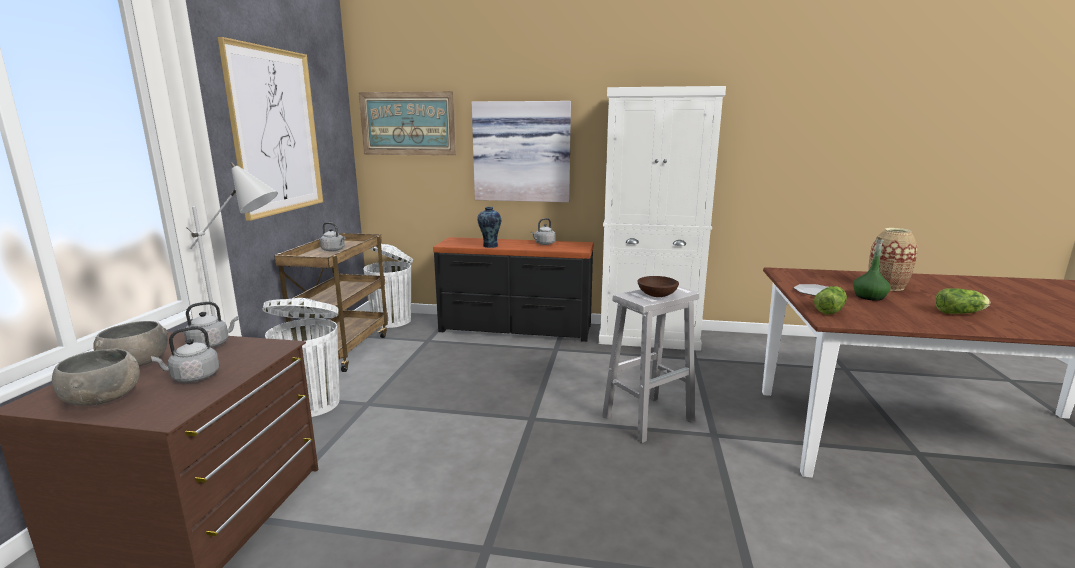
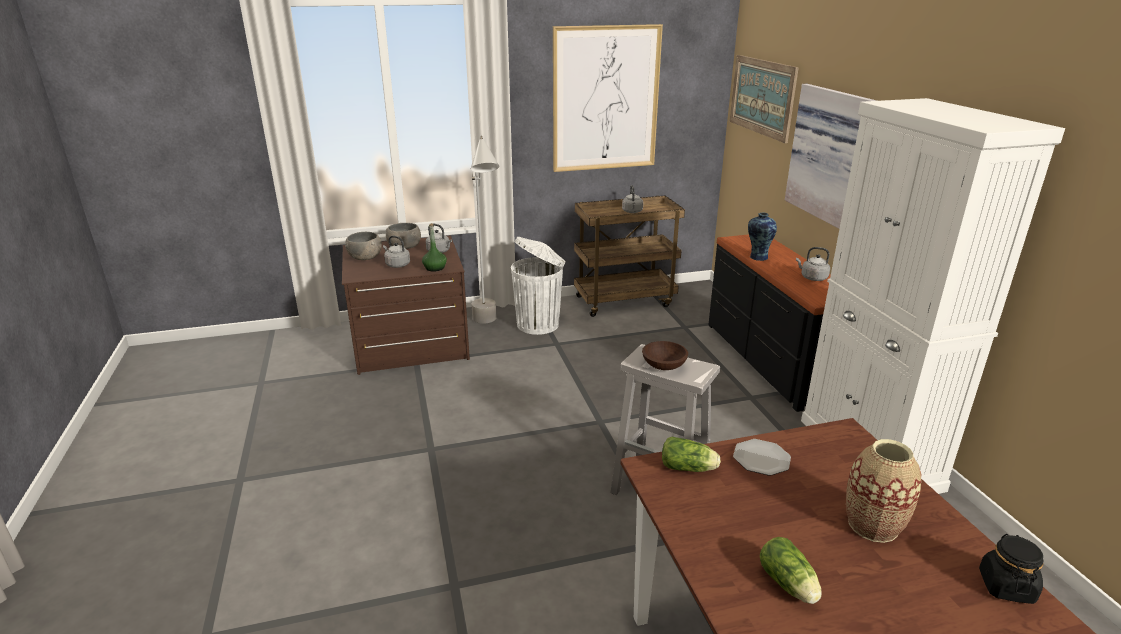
camera: 65 degrees right, 10 degrees up
white trash can [363,244,413,328] -> none
green bottle [853,236,891,301] -> green bottle moved to [422,223,447,272]
none -> black jar [979,534,1044,604]

